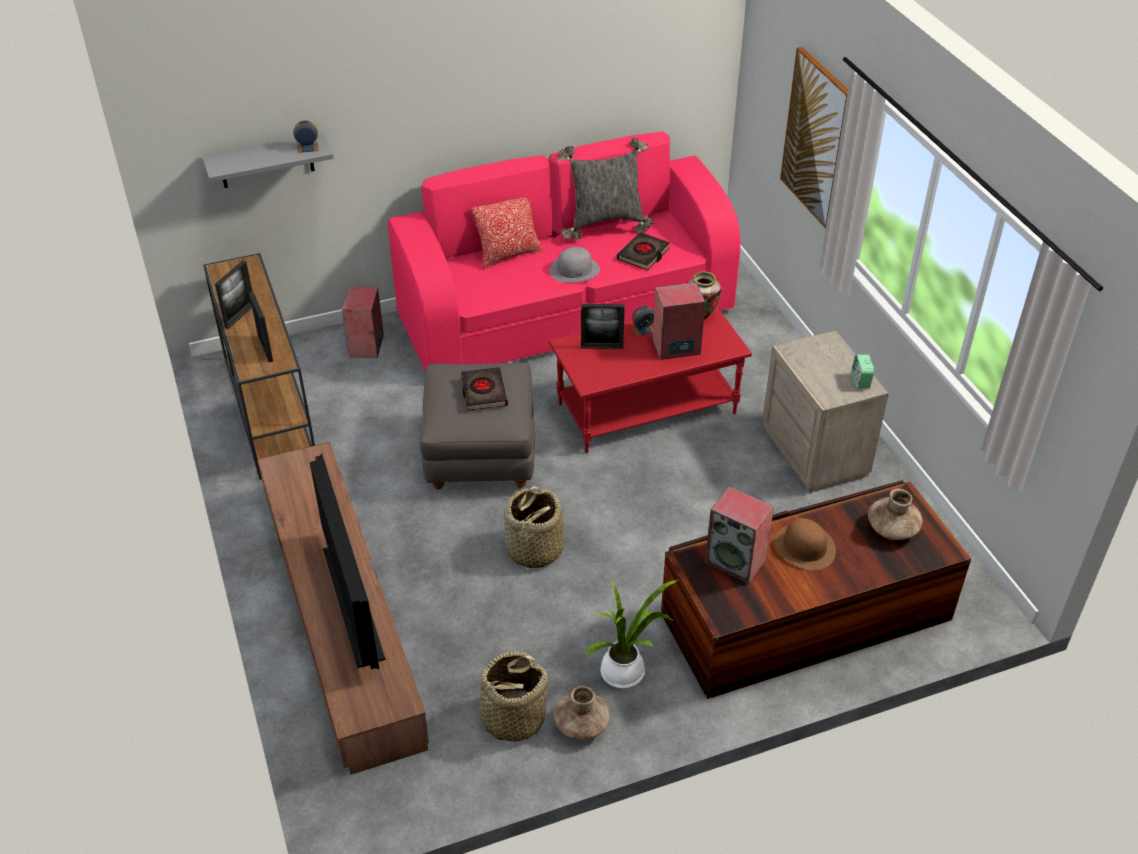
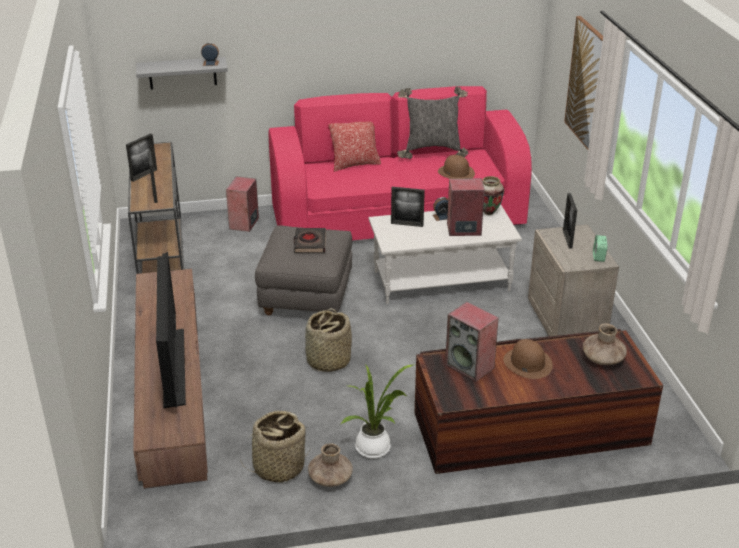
camera: 10 degrees right, 10 degrees down
grey hat [549,247,600,283] -> none
red coffee table [549,307,752,453] -> white coffee table [369,205,522,304]
black book [617,232,670,271] -> brown hat [438,155,475,179]
none -> picture frame [563,193,577,249]

